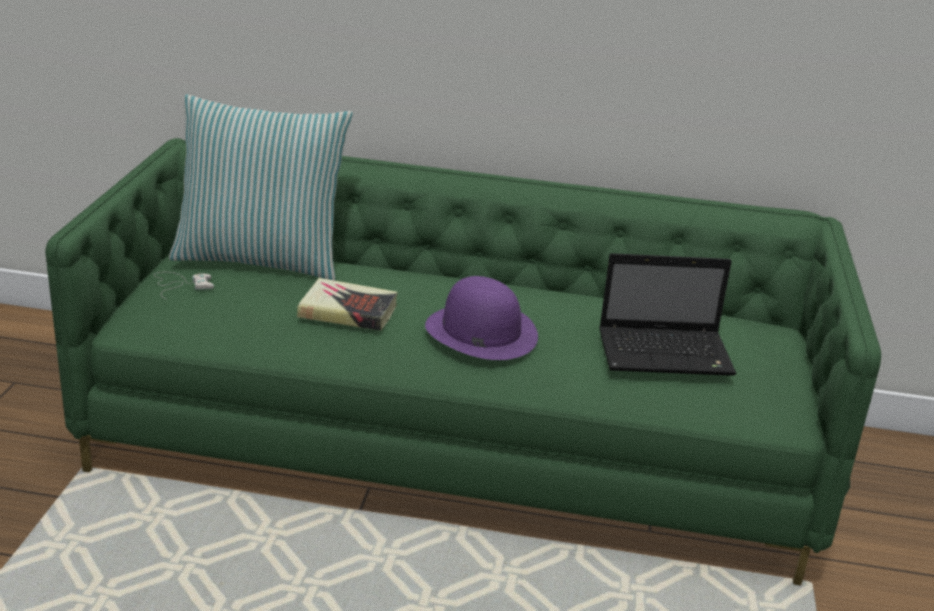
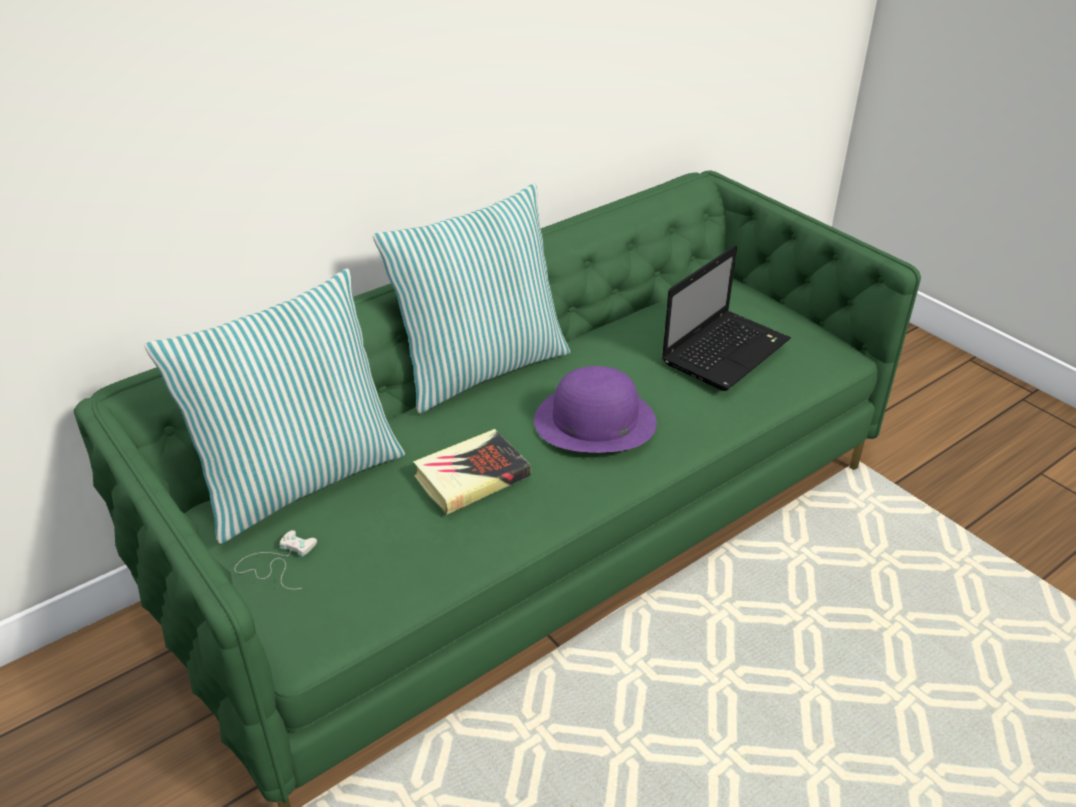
camera: 45 degrees left, 10 degrees up
none -> pillow [373,183,570,414]

